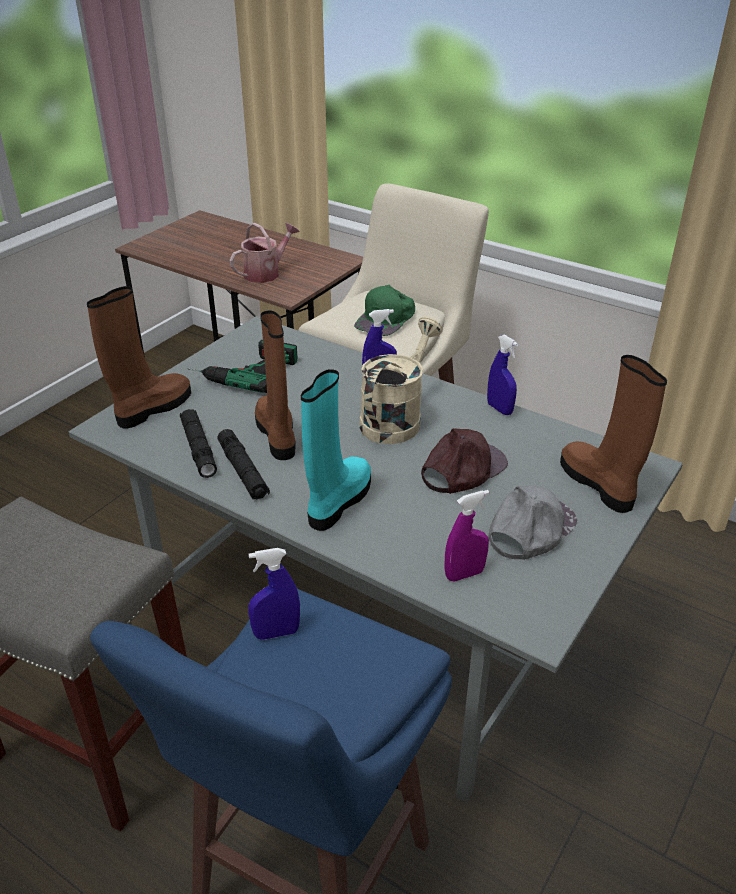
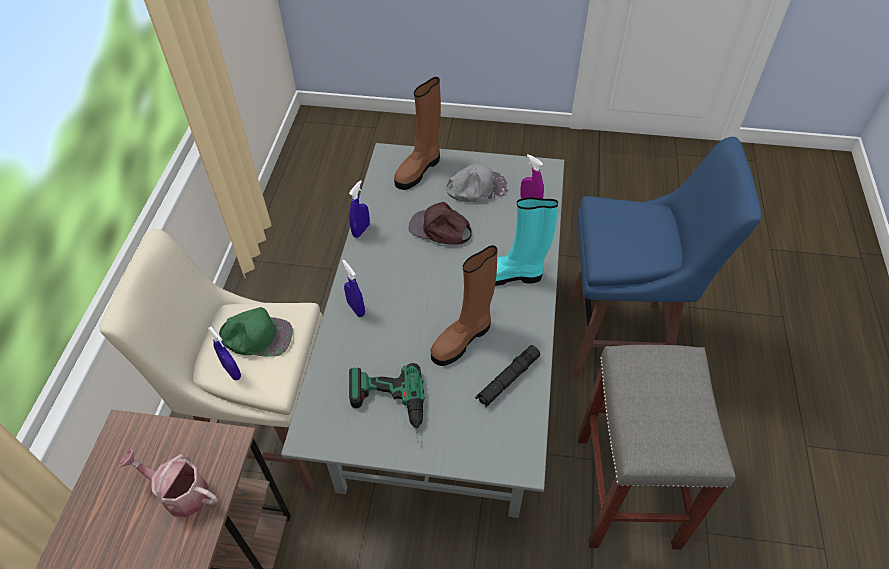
camera: 115 degrees left, 15 degrees up
brown boot [87,286,191,429] -> none
black flashlight [218,429,270,499] -> none
blue spray bottle [248,548,300,640] -> blue spray bottle moved to [208,326,241,380]
beige watering can [359,317,443,444] -> none
grey cap [488,486,577,560] -> grey cap turned 150 degrees clockwise [446,161,508,202]

